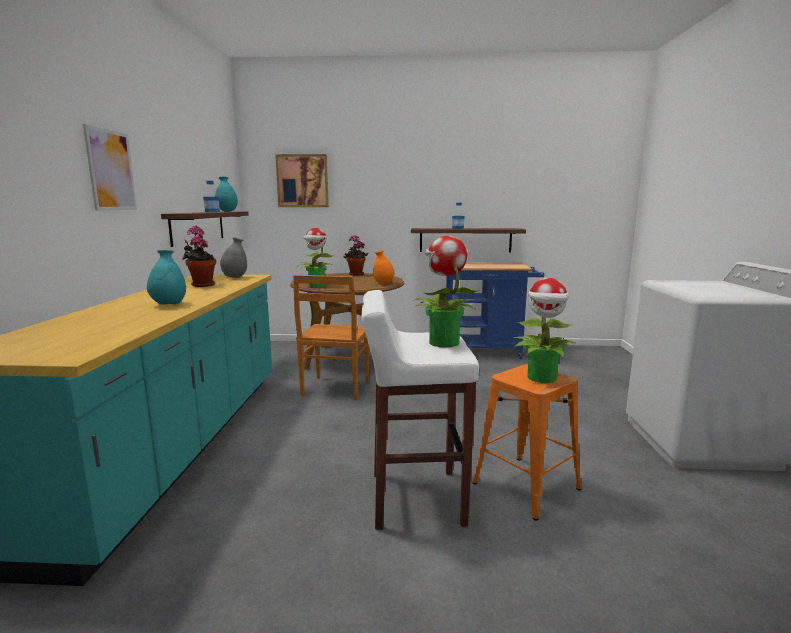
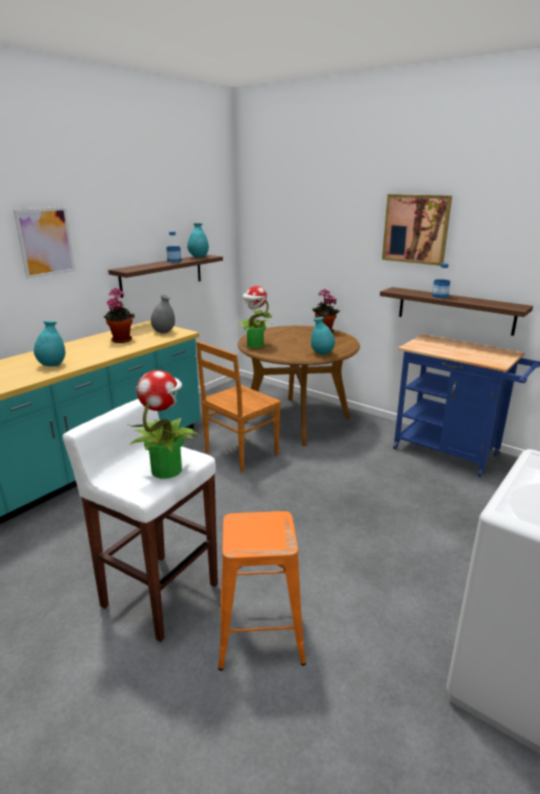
camera: 35 degrees right, 10 degrees up
picture [275,154,329,207] -> picture moved to [382,194,452,266]
orange vase [373,250,395,284] -> turquoise vase [311,317,335,355]
potted plant [512,278,577,383] -> none

